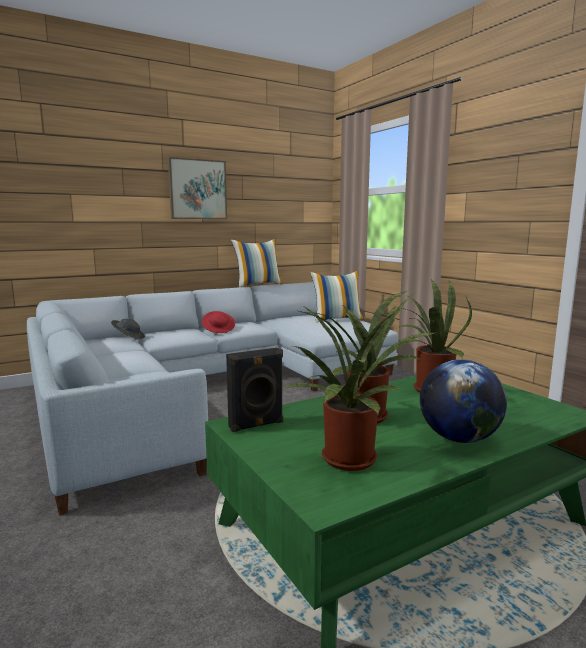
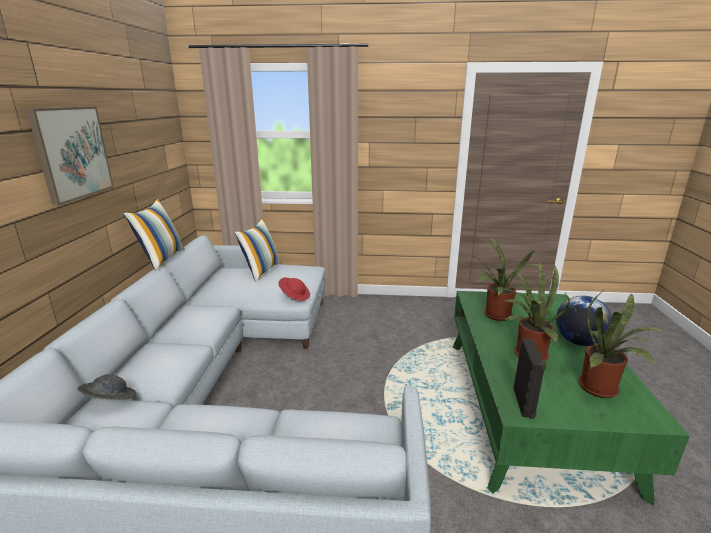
camera: 55 degrees left, 10 degrees up
red hat [202,311,235,333] -> red hat moved to [279,278,310,301]

